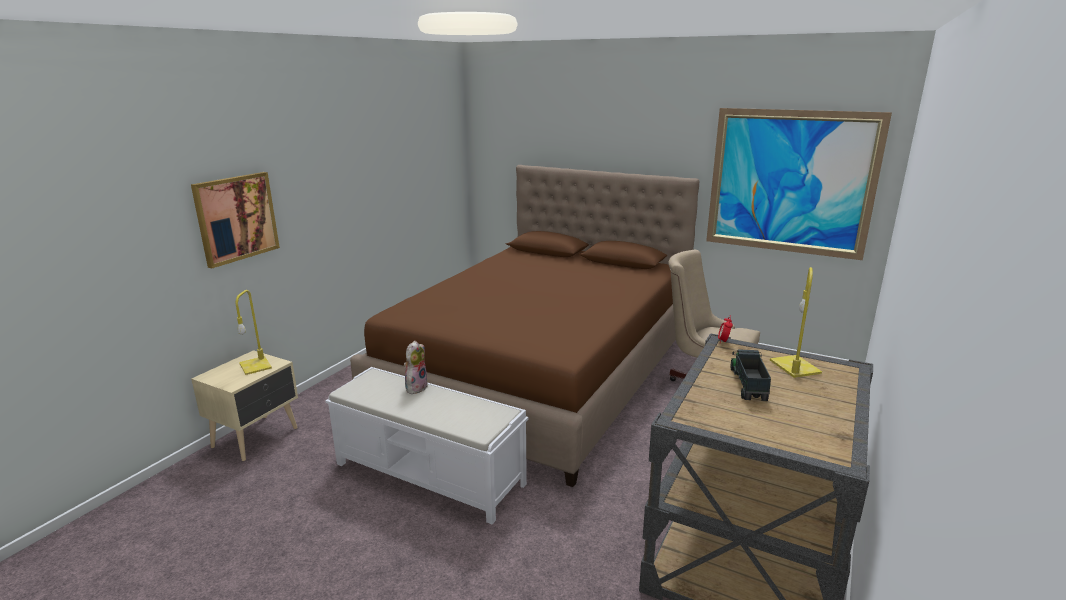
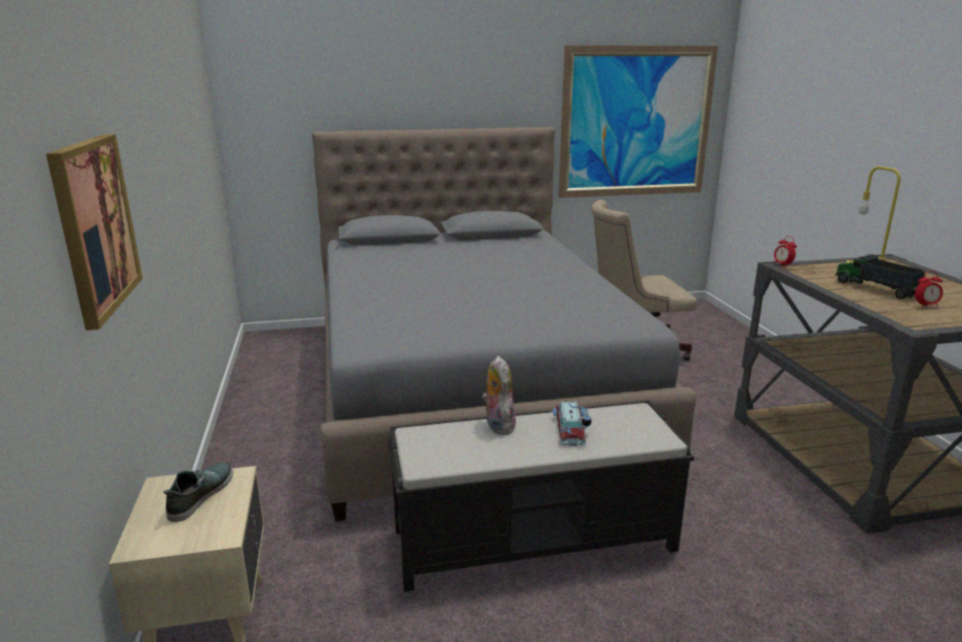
camera: 40 degrees left, 0 degrees up
yellow table lamp [236,290,272,375] -> shoe [163,462,233,522]
white bench [325,367,528,524] -> black bench [388,400,694,592]
brown bed [350,165,700,487] -> grey bed [312,127,697,521]
none -> toy car [551,401,592,446]
none -> alarm clock [915,271,943,308]

